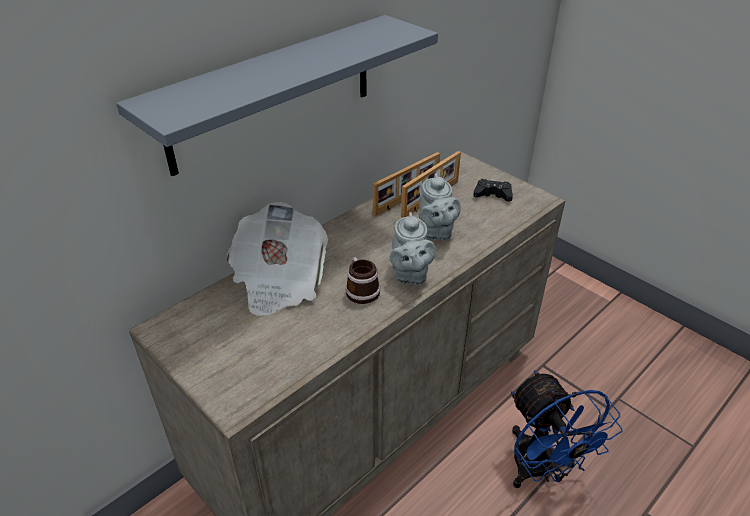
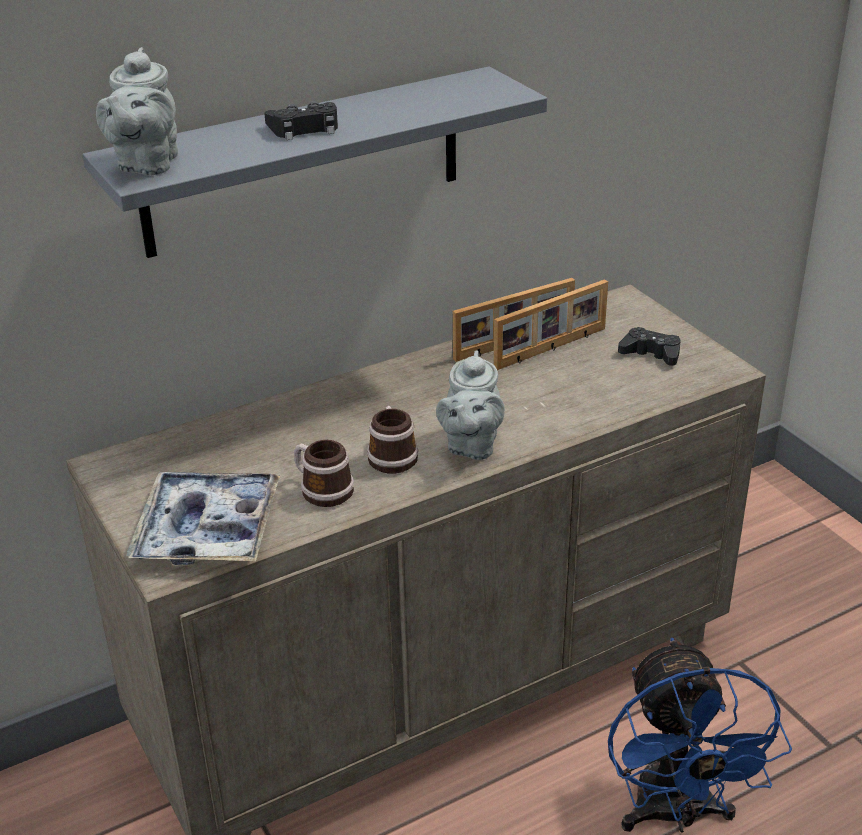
camera: 15 degrees right, 5 degrees down
newspaper [227,202,328,316] -> none
grey teapot [419,173,461,240] -> grey teapot moved to [96,47,178,175]
none -> tray [127,472,280,565]
none -> black game controller [264,101,338,140]
none -> mug [294,440,354,507]

